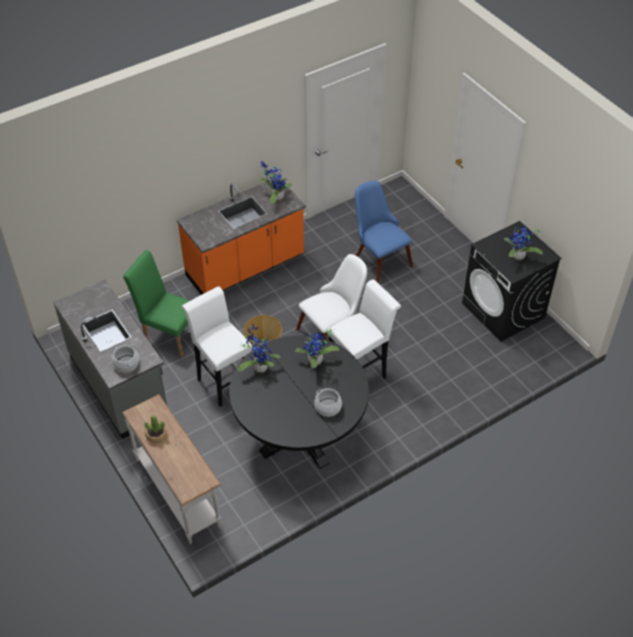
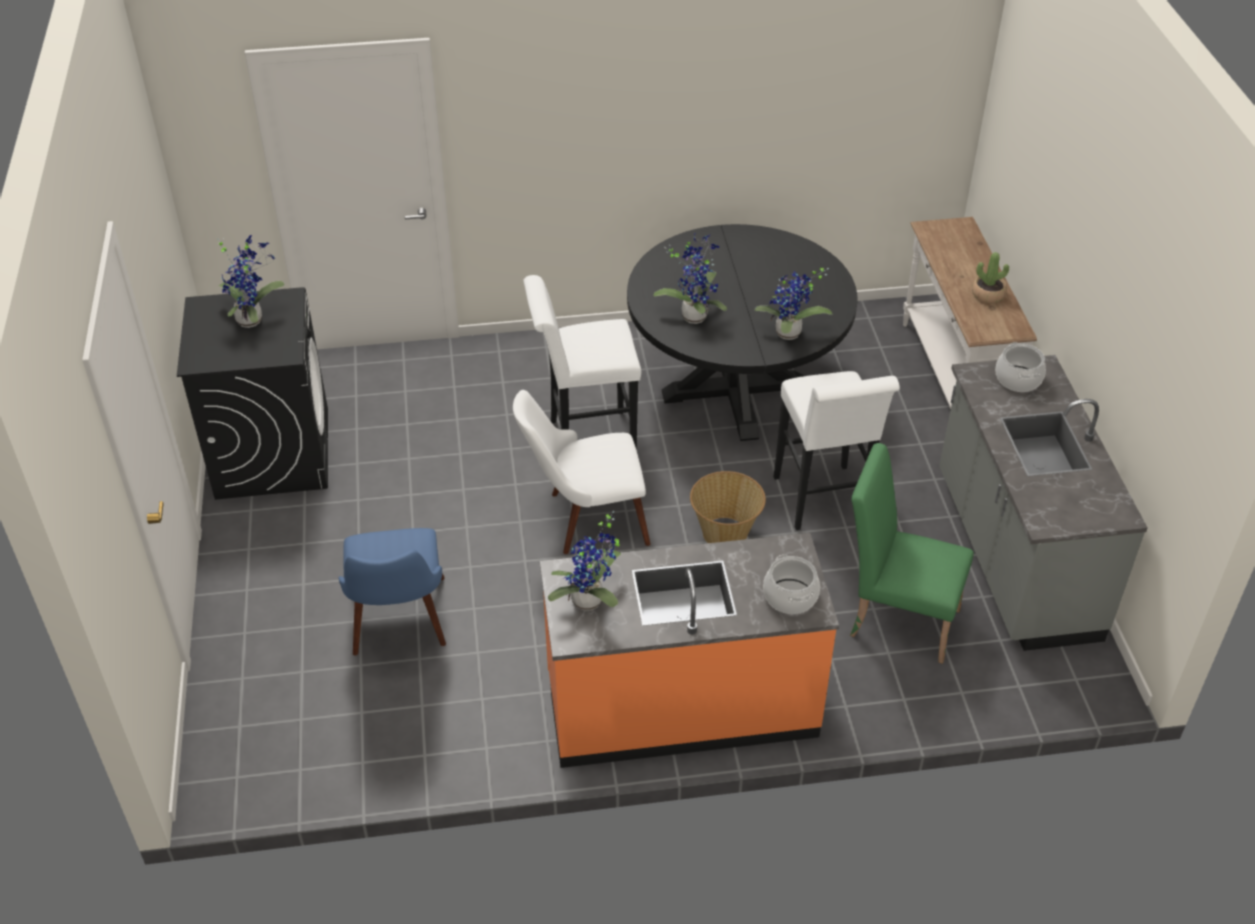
camera: 155 degrees left, 5 degrees down
green chair [123,250,190,357] -> green chair turned 150 degrees clockwise [850,443,974,664]
cooking pot [314,388,342,417] -> cooking pot moved to [763,554,820,614]

